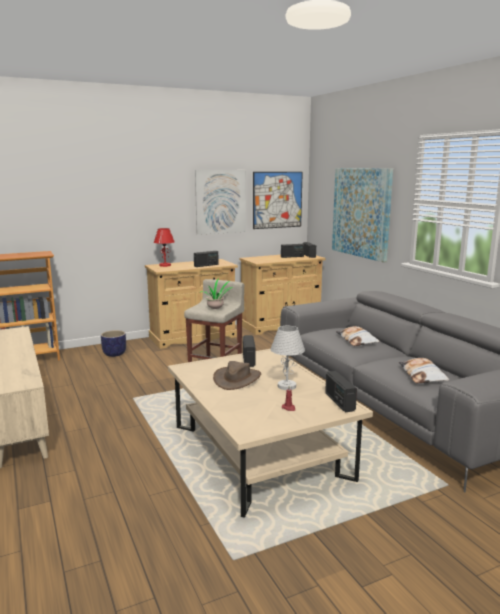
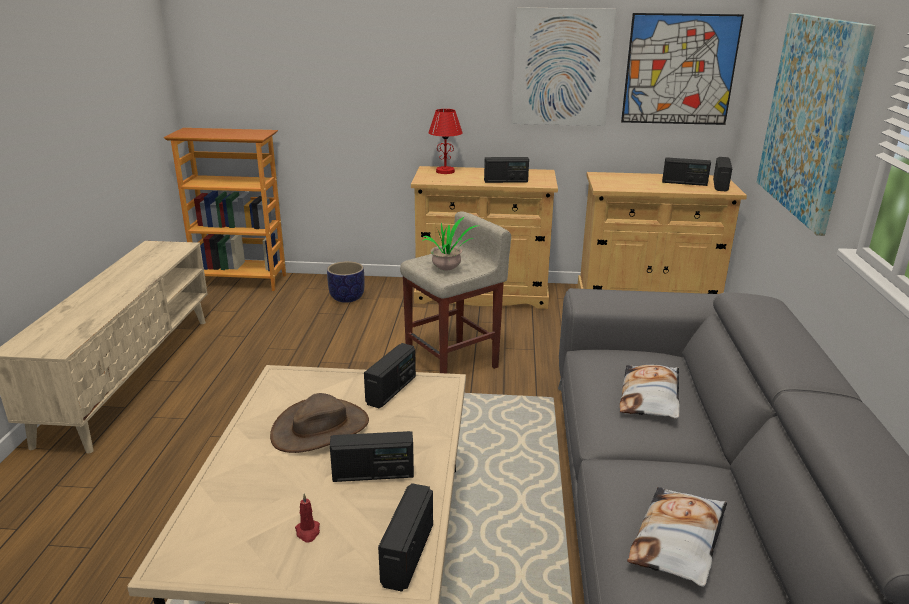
camera: 30 degrees right, 10 degrees up
white table lamp [270,326,305,390] -> radio [330,431,414,482]

